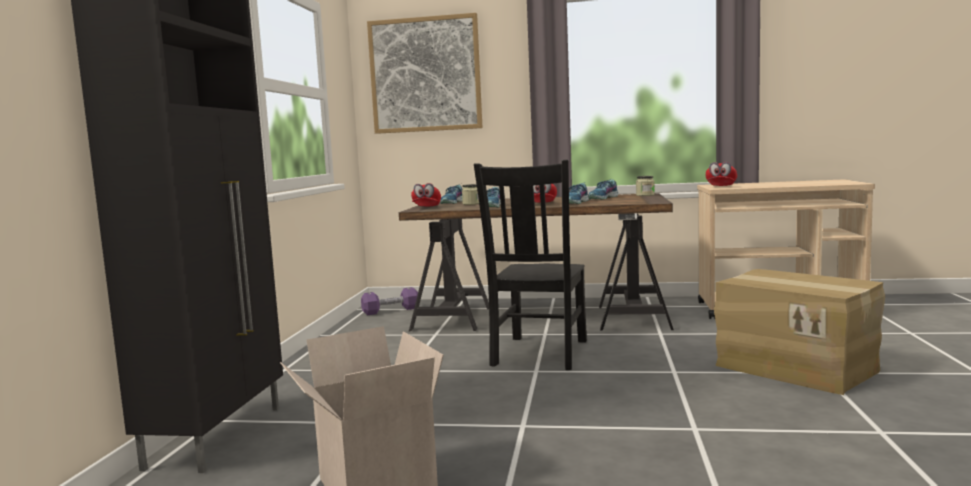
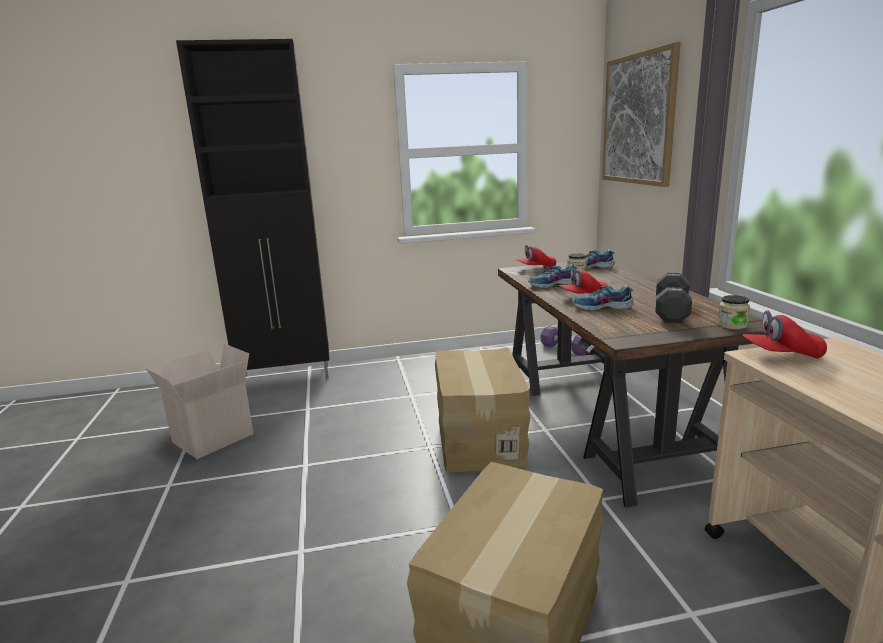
camera: 70 degrees right, 10 degrees up
black chair [474,160,587,370] -> cardboard box [435,347,530,472]
shoe [588,179,618,200] -> black dumbbell [655,273,692,323]

